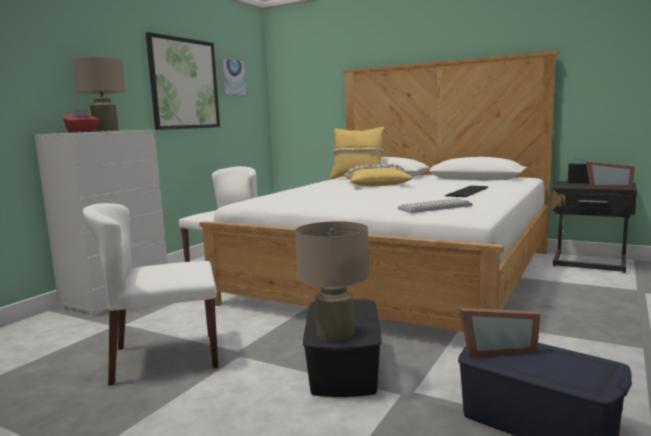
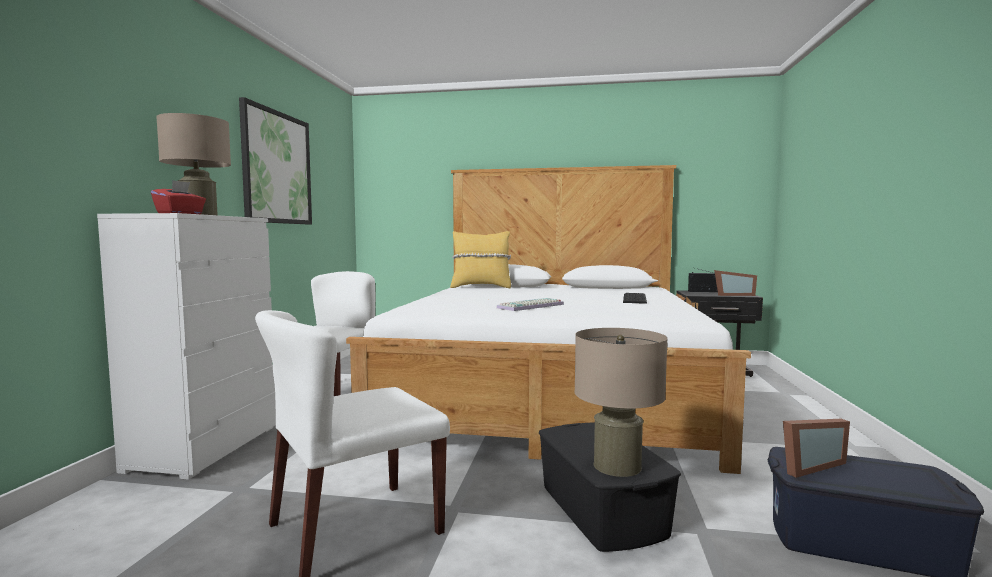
camera: 20 degrees left, 5 degrees down
picture [220,58,247,96] -> none
yellow pillow [344,163,413,186] -> none
keyboard [398,198,472,213] -> keyboard moved to [496,298,564,311]

